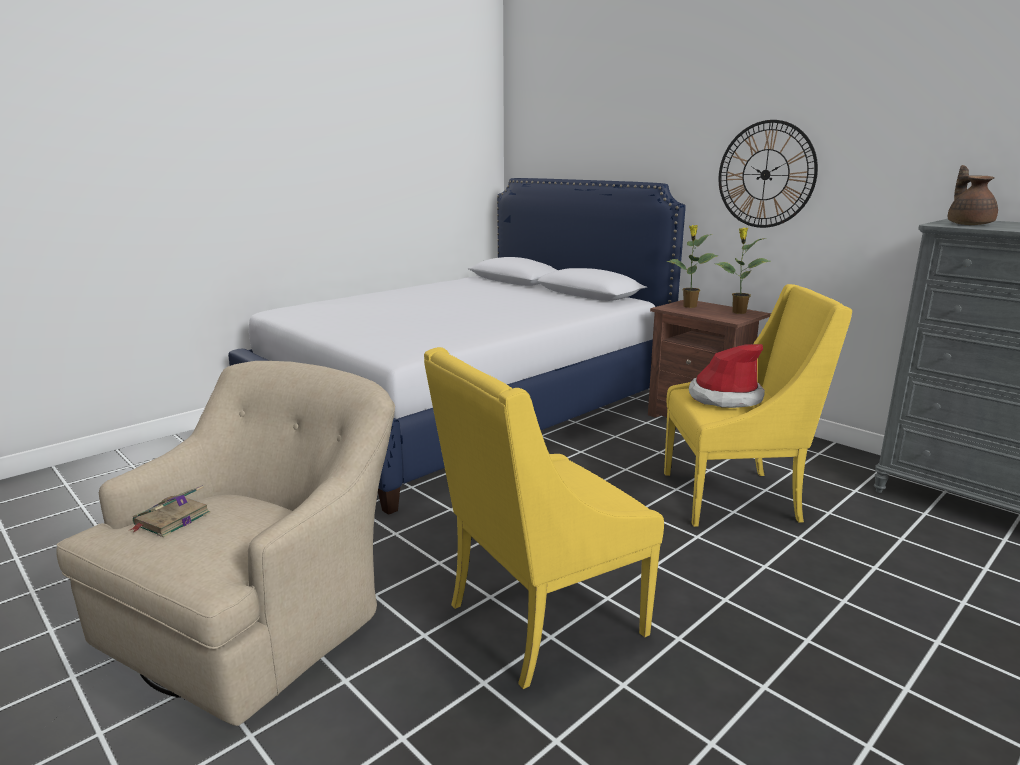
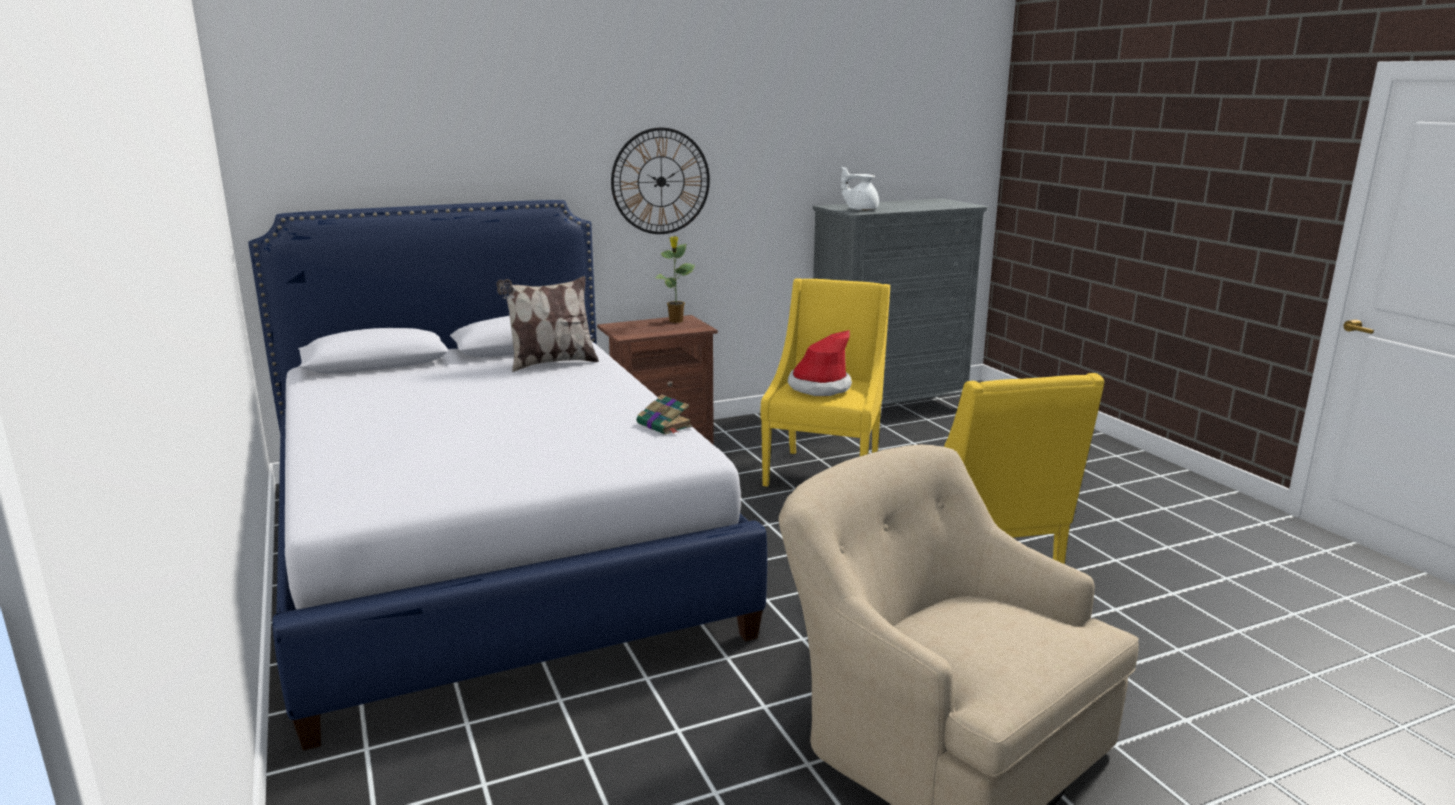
camera: 70 degrees left, 0 degrees up
book [128,485,210,537] -> book moved to [637,394,692,435]
potted plant [666,225,718,308] -> none
brown teapot [948,165,998,225] -> white teapot [841,166,879,211]
none -> pillow [496,276,599,372]

